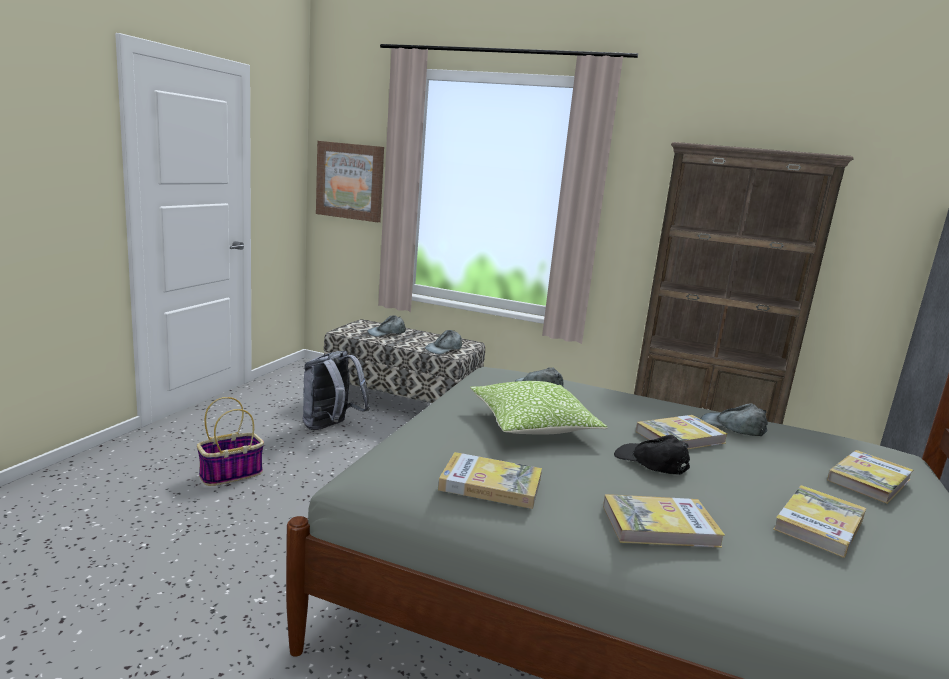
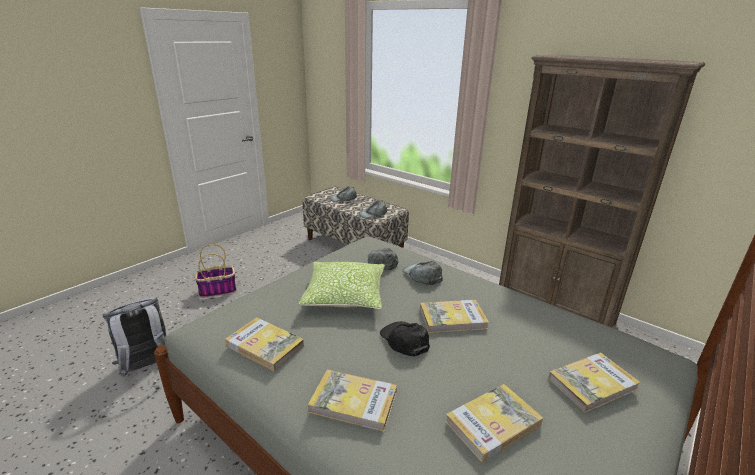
camera: 20 degrees right, 10 degrees up
grey backpack [303,351,370,430] -> grey backpack moved to [103,297,166,377]
picture [316,141,384,222] -> none
grey cap [700,403,768,436] -> grey cap moved to [402,260,443,285]

